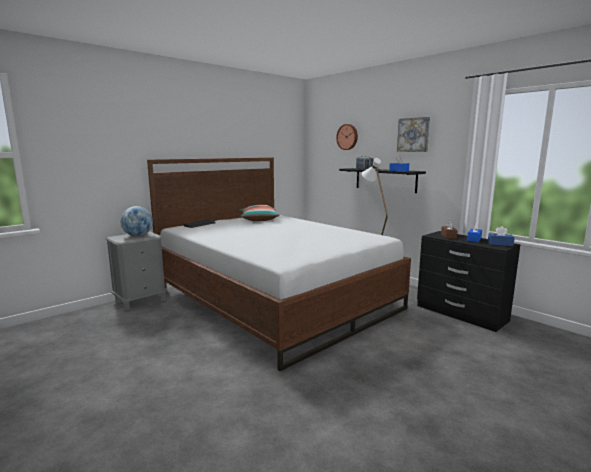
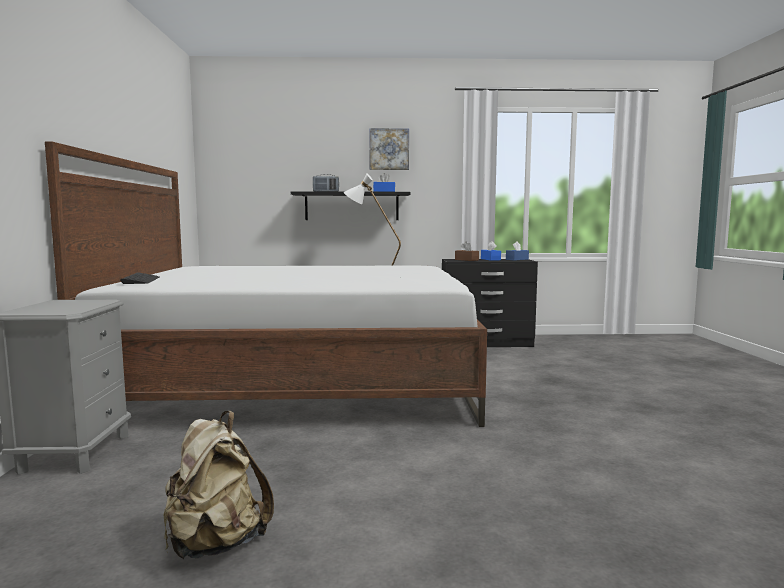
camera: 50 degrees left, 5 degrees down
globe [120,206,153,237] -> none
pillow [239,205,280,221] -> none
wall clock [336,124,358,150] -> none
none -> beige backpack [164,411,274,559]

